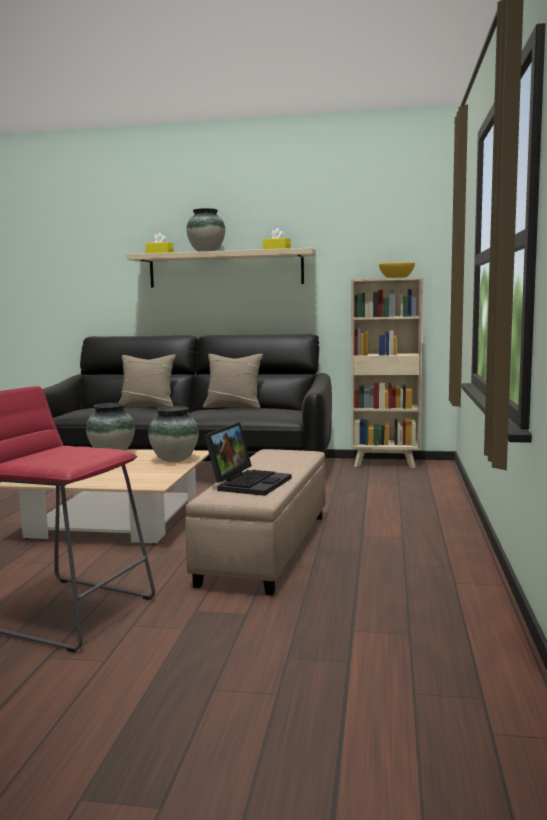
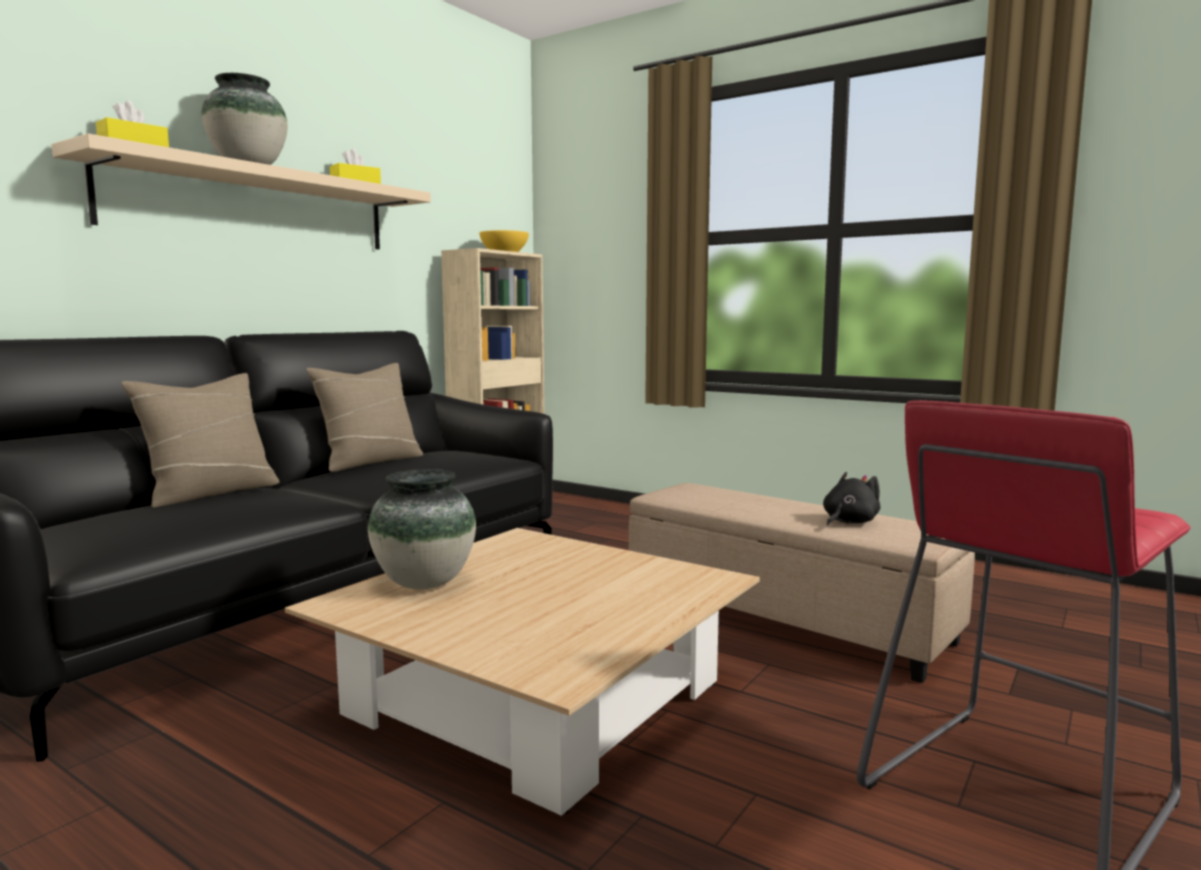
camera: 65 degrees left, 0 degrees up
vase [148,406,199,462] -> none
laptop [204,422,292,496] -> black plush toy [823,472,880,526]

